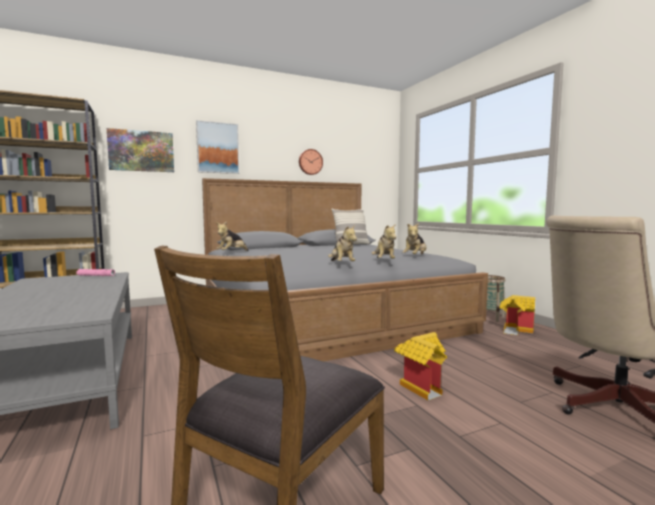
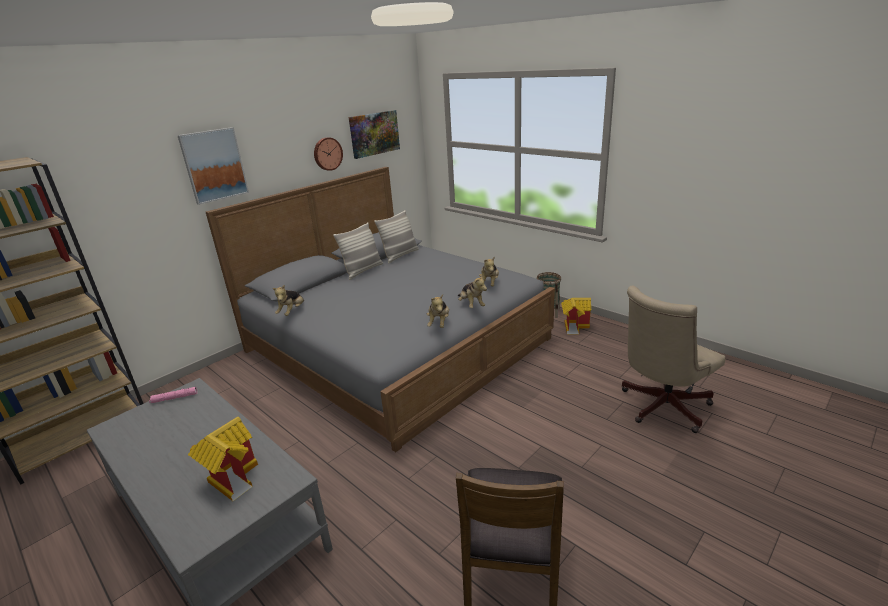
camera: 20 degrees left, 20 degrees up
picture [107,128,174,172] -> picture moved to [349,110,400,159]
plush toy [328,225,357,261] -> plush toy turned 45 degrees clockwise [427,294,449,328]
toy house [394,332,447,400] -> toy house moved to [188,417,258,501]
none -> pillow [333,222,383,280]

